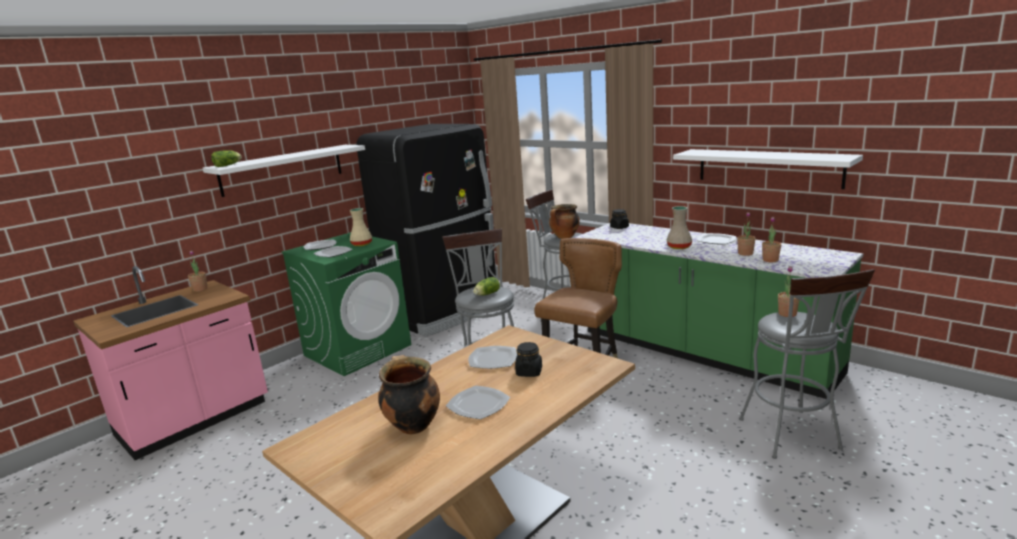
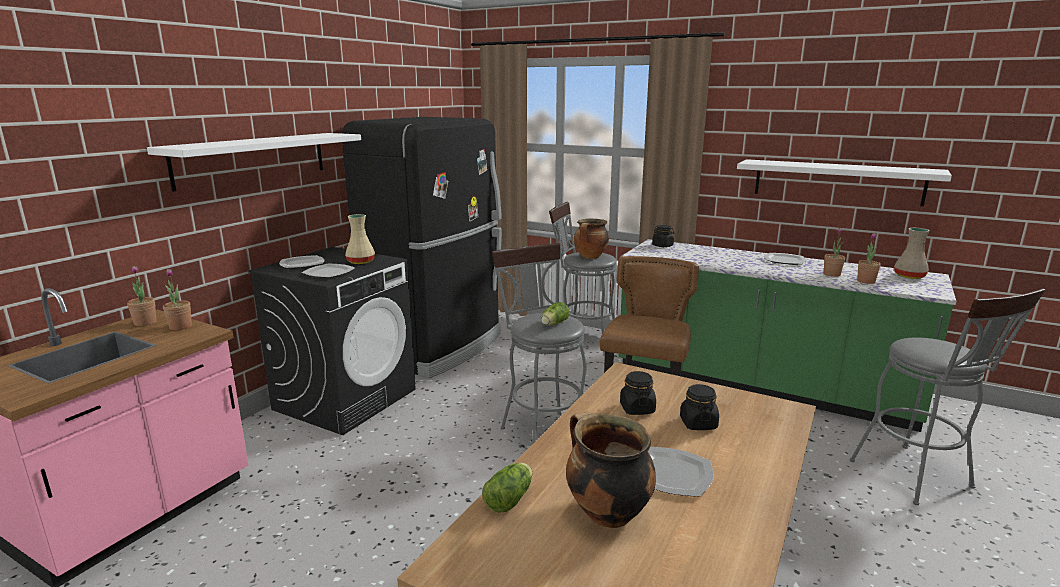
camera: 15 degrees left, 0 degrees up
lettuce [211,150,242,167] -> lettuce moved to [482,463,532,513]
green washing machine [282,232,411,376] -> black washing machine [248,247,416,435]
plate [468,346,517,369] -> black jar [620,371,656,415]
beige vase [667,206,692,249] -> beige vase moved to [894,228,930,279]
potted plant [778,266,799,317] -> potted plant moved to [163,269,192,330]

